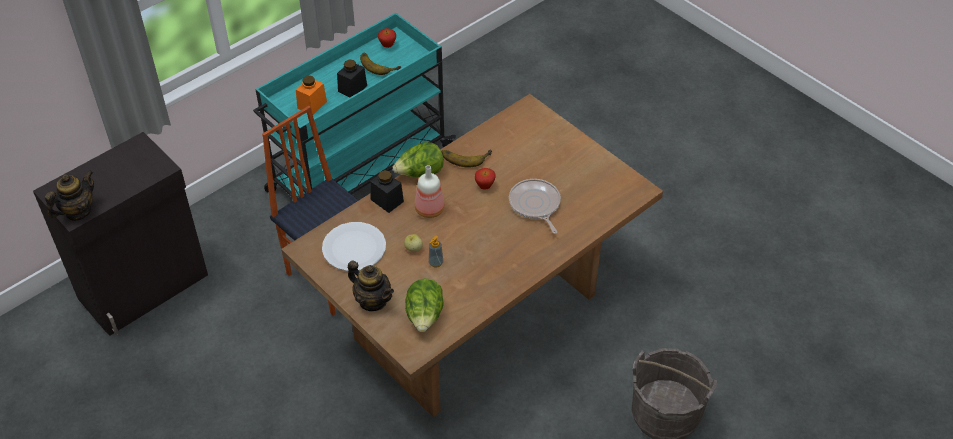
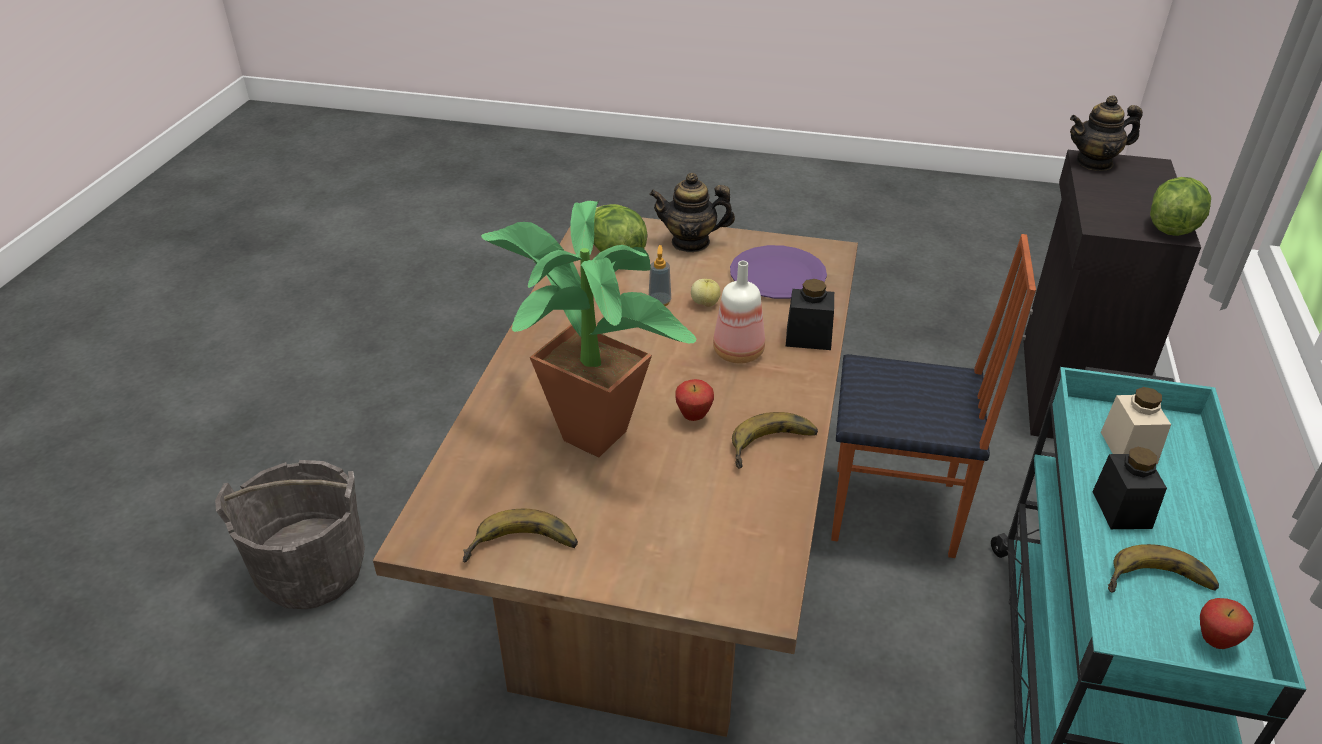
camera: 145 degrees right, 10 degrees down
teapot [45,170,94,221] -> teapot turned 75 degrees clockwise [1070,95,1143,171]
orange jar [296,76,327,114] -> beige jar [1101,387,1171,464]
white plate [322,222,386,271] -> purple plate [730,245,827,299]
lettuce [393,142,444,177] -> lettuce moved to [1150,177,1211,236]
frying pan [509,179,561,234] -> potted plant [481,200,696,458]
none -> banana [463,509,578,562]

